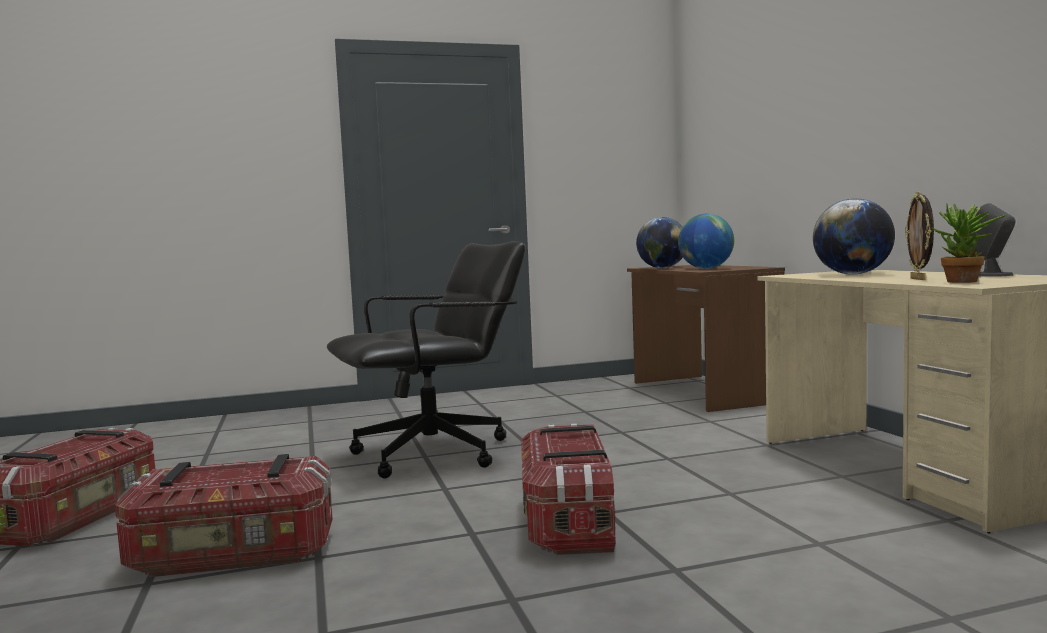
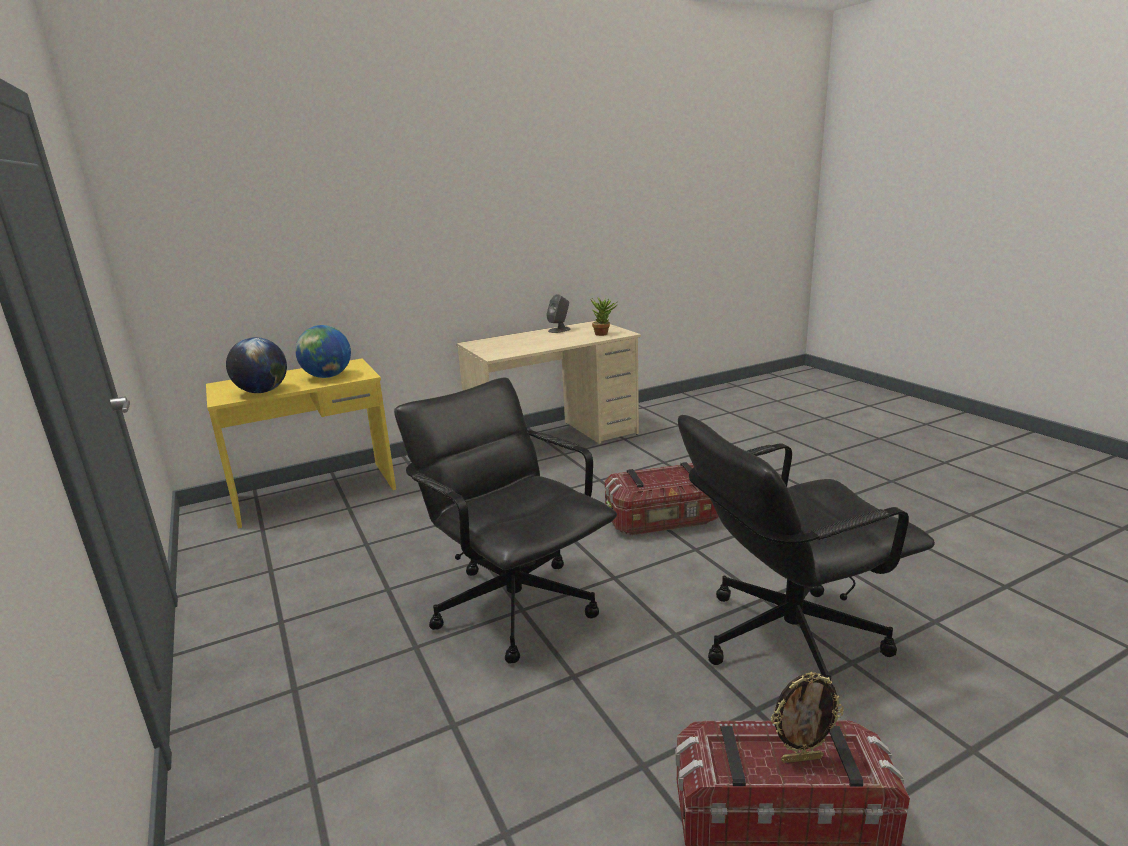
camera: 100 degrees left, 15 degrees up
storage box [115,454,333,577] -> black office chair [678,415,935,681]
brown desk [627,265,785,412] -> yellow desk [206,359,396,528]
globe [813,198,895,275] -> none
picture frame [905,191,934,280] -> picture frame moved to [771,672,844,763]

